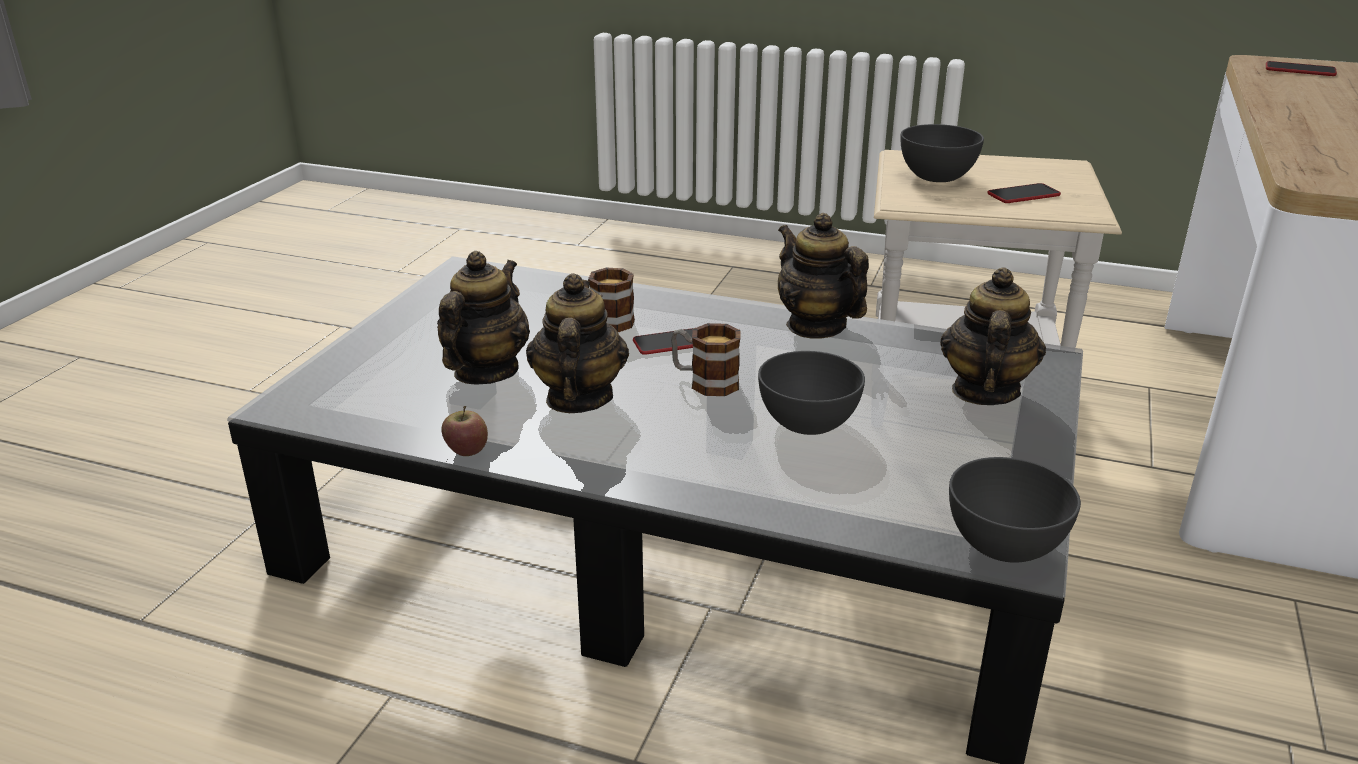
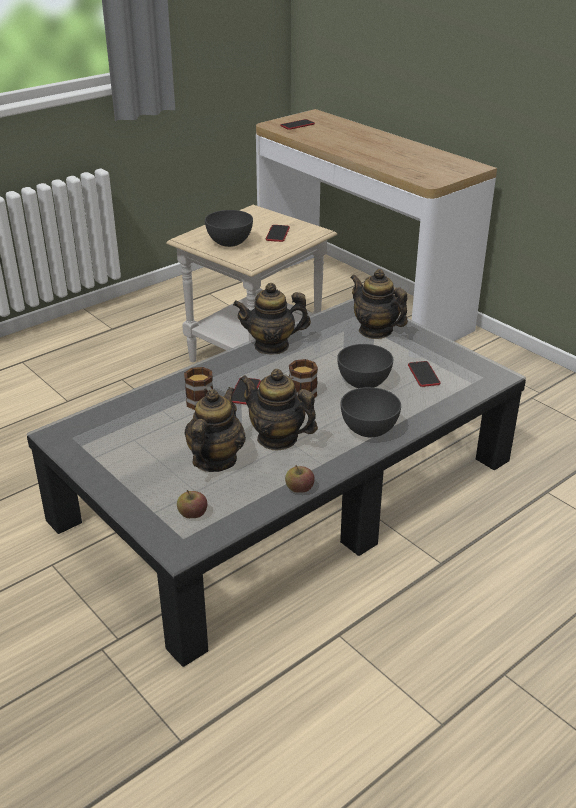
camera: 60 degrees left, 5 degrees up
teapot [437,251,530,384] -> teapot turned 60 degrees clockwise [184,387,246,472]
grey bowl [949,457,1081,563] -> grey bowl moved to [341,387,401,437]
none -> apple [177,490,207,518]
none -> phone [408,361,441,387]

